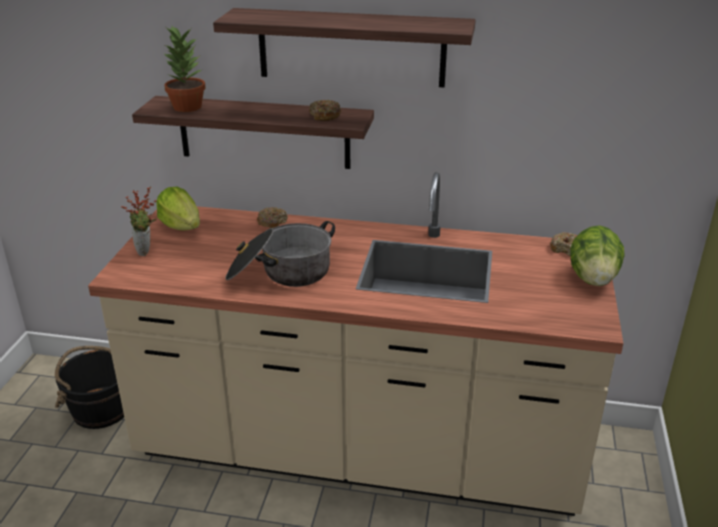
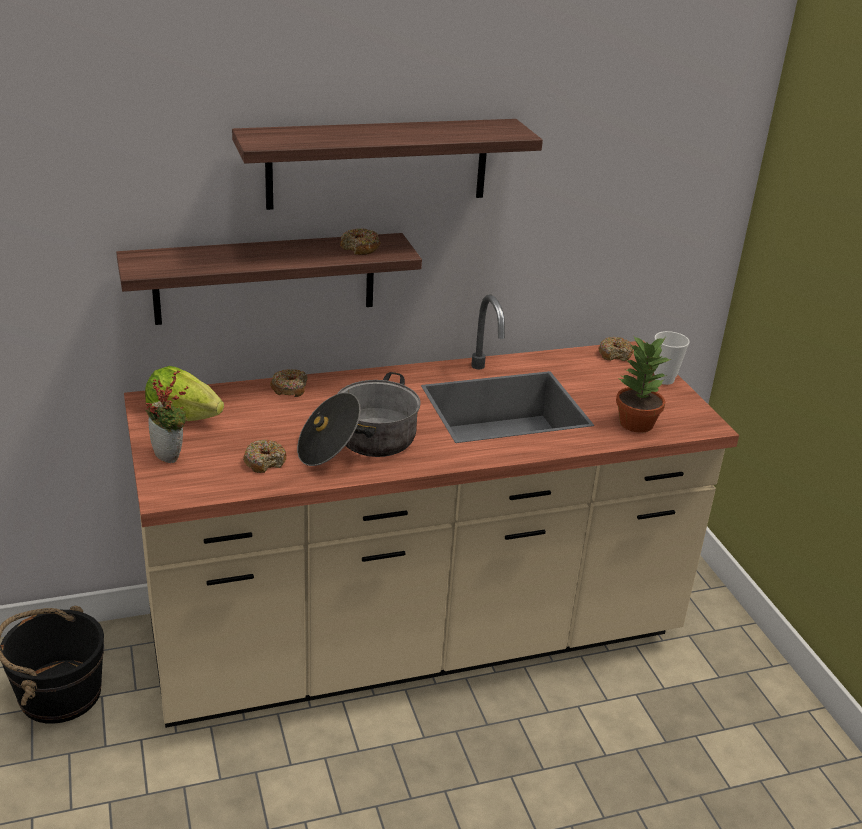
camera: 30 degrees left, 0 degrees up
potted plant [163,26,205,112] -> potted plant moved to [616,335,672,433]
lettuce [570,225,625,286] -> cup [654,331,690,385]
none -> donut [243,439,287,473]

